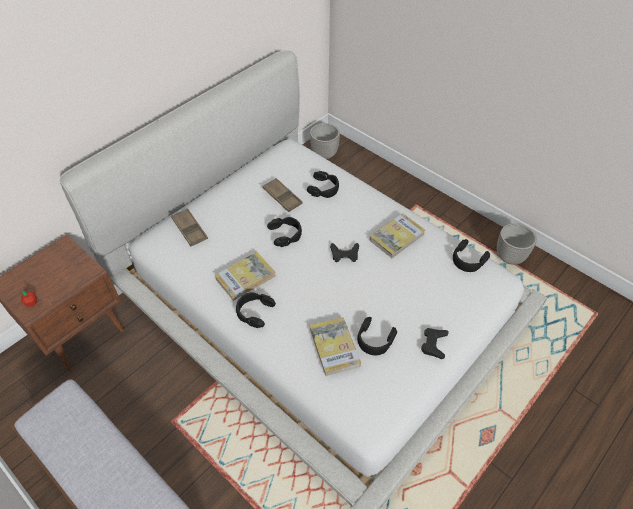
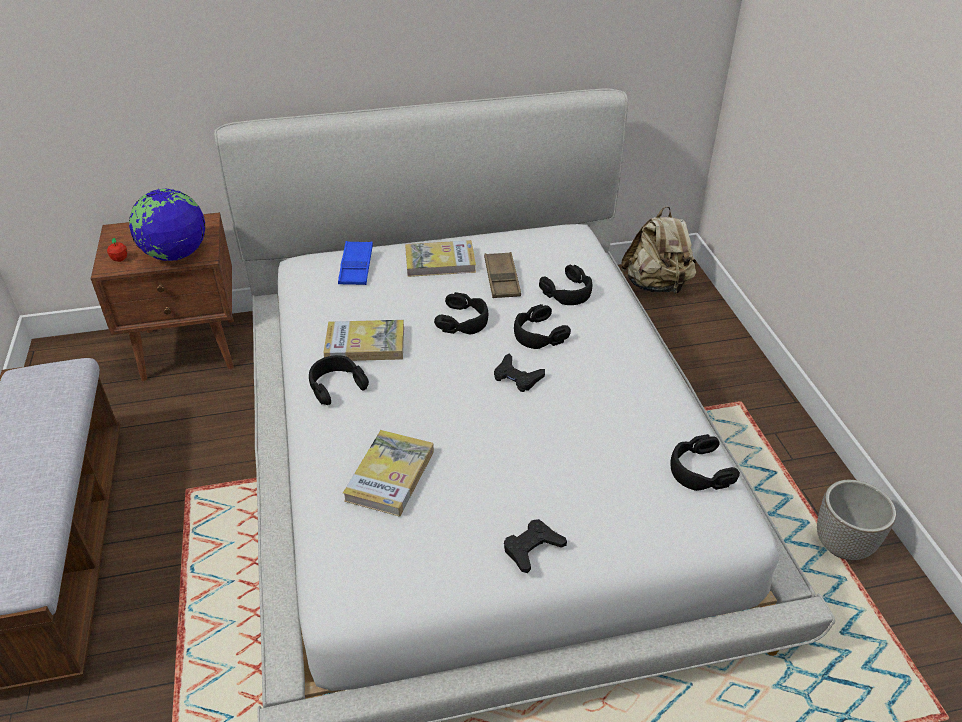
camera: 35 degrees right, 10 degrees down
brown tray [171,208,208,247] -> blue tray [338,241,373,285]
planter [310,123,340,159] -> beige backpack [621,206,696,294]
black headphones [357,317,397,355] -> black headphones moved to [514,304,571,349]
book [370,213,425,258] -> book moved to [405,240,476,277]
none -> globe [129,189,205,261]

